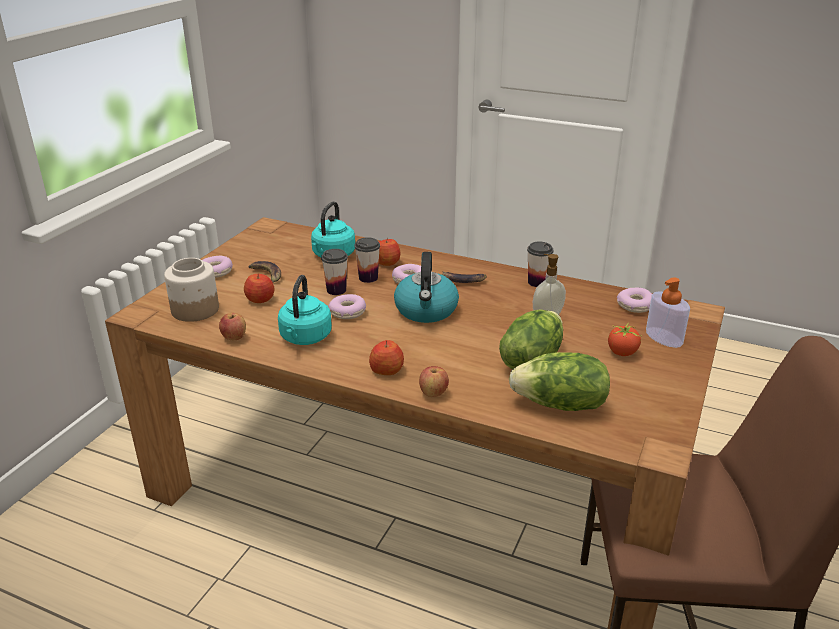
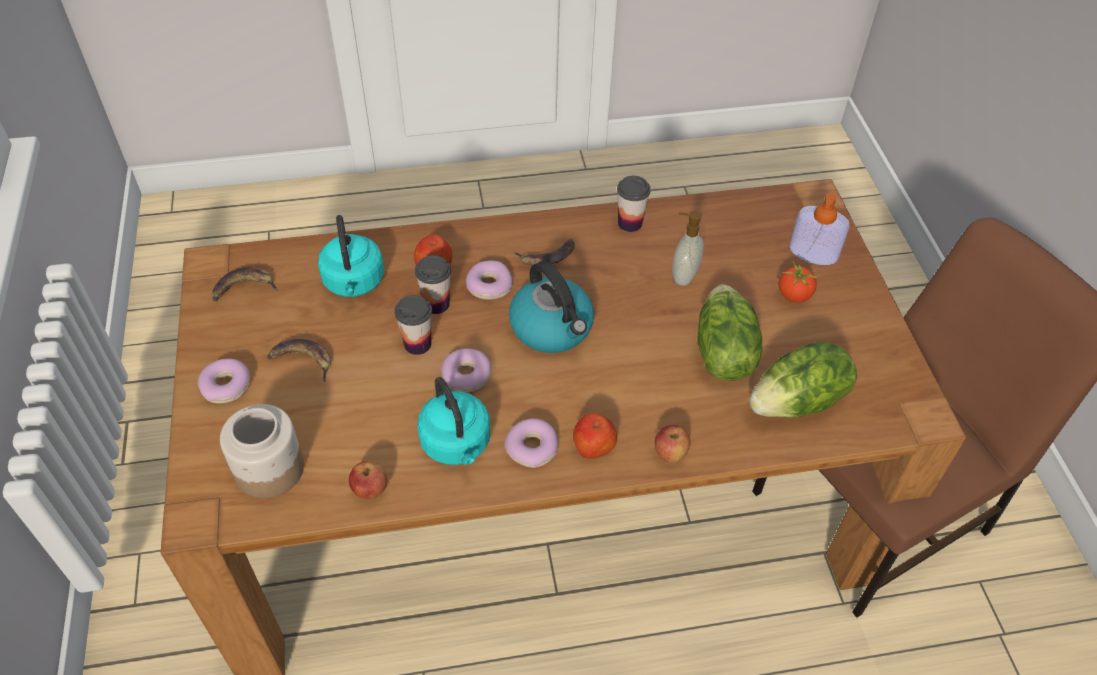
camera: 35 degrees left, 20 degrees up
apple [244,274,274,303] -> none
donut [617,287,652,313] -> donut moved to [504,418,558,468]
none -> banana [212,267,279,301]

